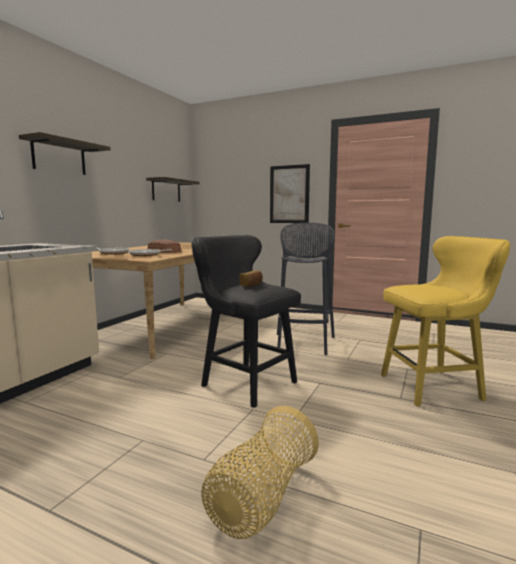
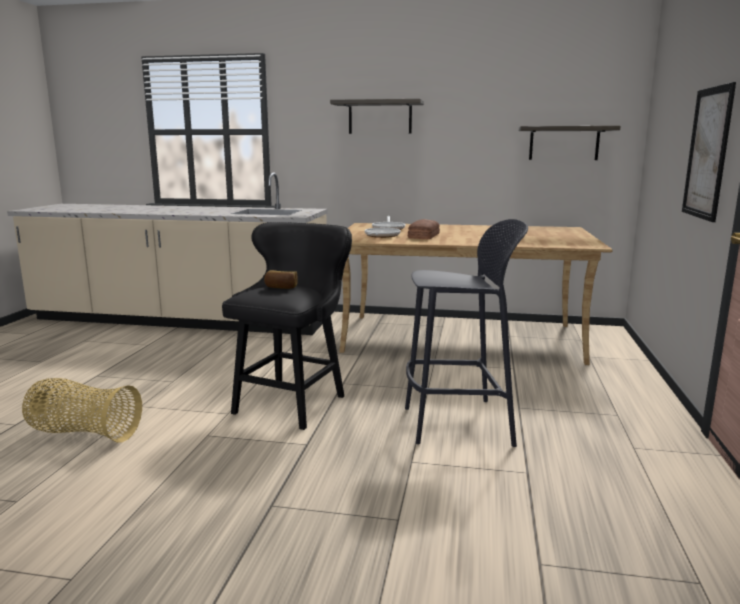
camera: 75 degrees right, 5 degrees up
yellow stool [381,236,510,406] -> none

